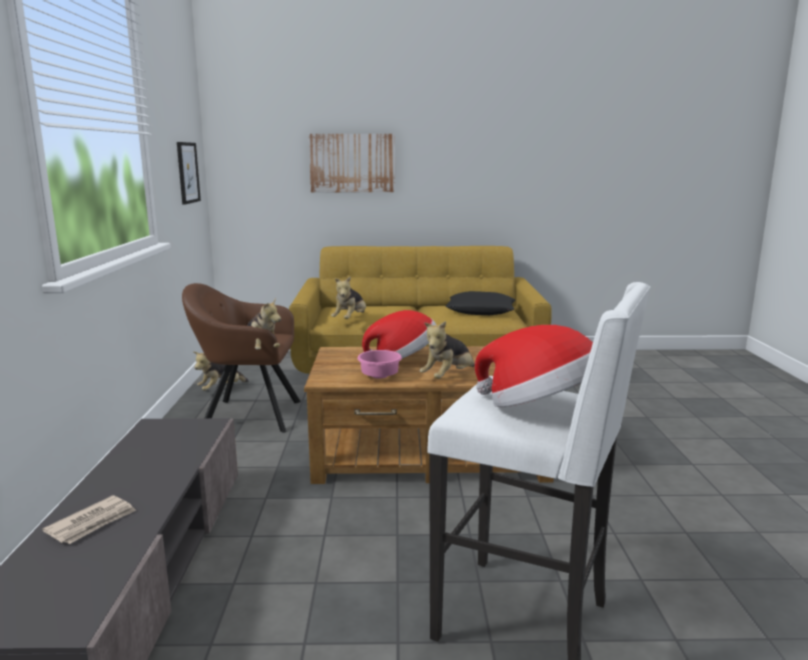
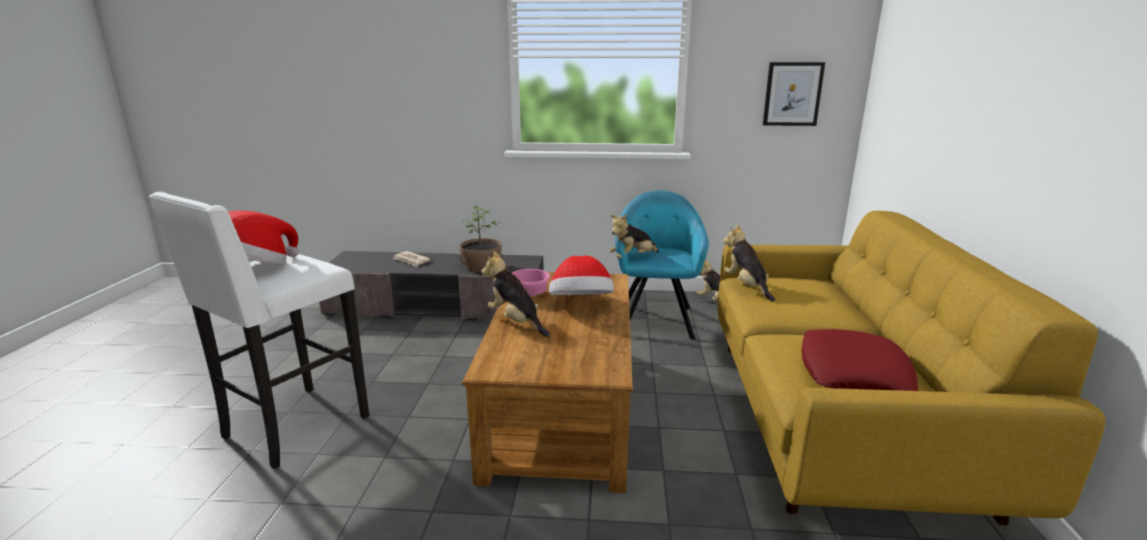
camera: 95 degrees right, 5 degrees up
brown armchair [182,283,301,433] -> turquoise armchair [615,190,709,340]
picture [309,134,395,192] -> none
plush toy [331,276,366,319] -> plush toy turned 45 degrees clockwise [723,224,775,302]
black pillow [445,291,515,315] -> red pillow [802,329,918,391]
none -> potted plant [459,206,503,272]

